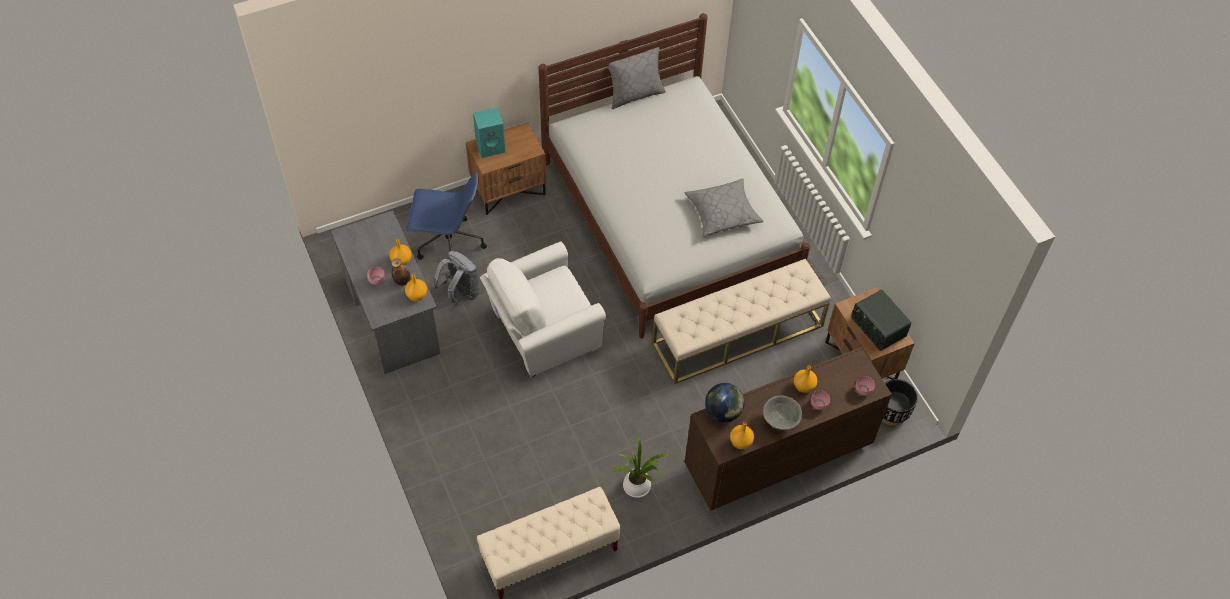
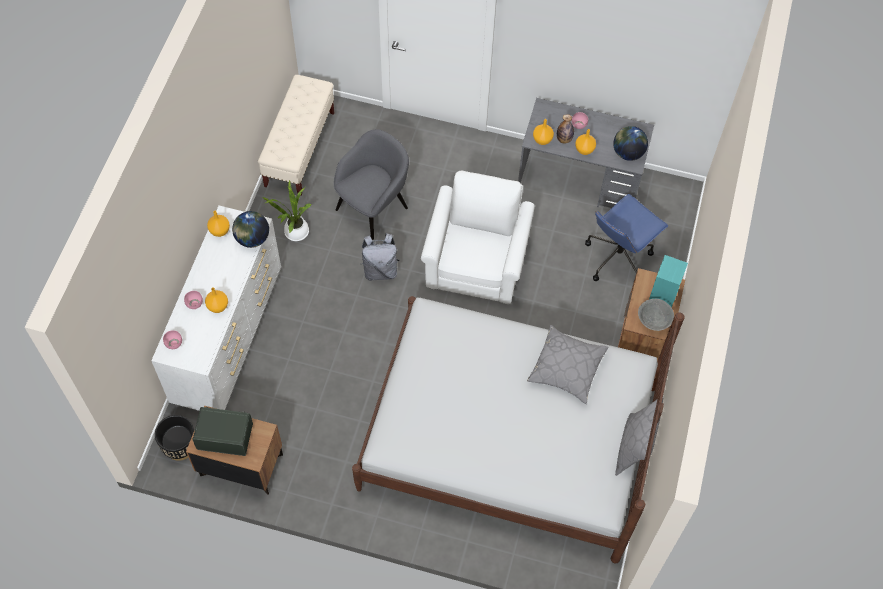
camera: 130 degrees right, 5 degrees up
grey backpack [433,251,479,307] -> grey backpack moved to [362,233,399,281]
beige bench [652,259,831,384] -> none
grey pillow [685,178,764,236] -> grey pillow moved to [527,325,608,404]
brown dresser [685,347,892,511] -> white dresser [151,206,281,411]
grey bowl [763,395,802,430] -> grey bowl moved to [638,299,674,331]
none -> grey armchair [334,129,409,240]
none -> globe [613,126,648,161]

